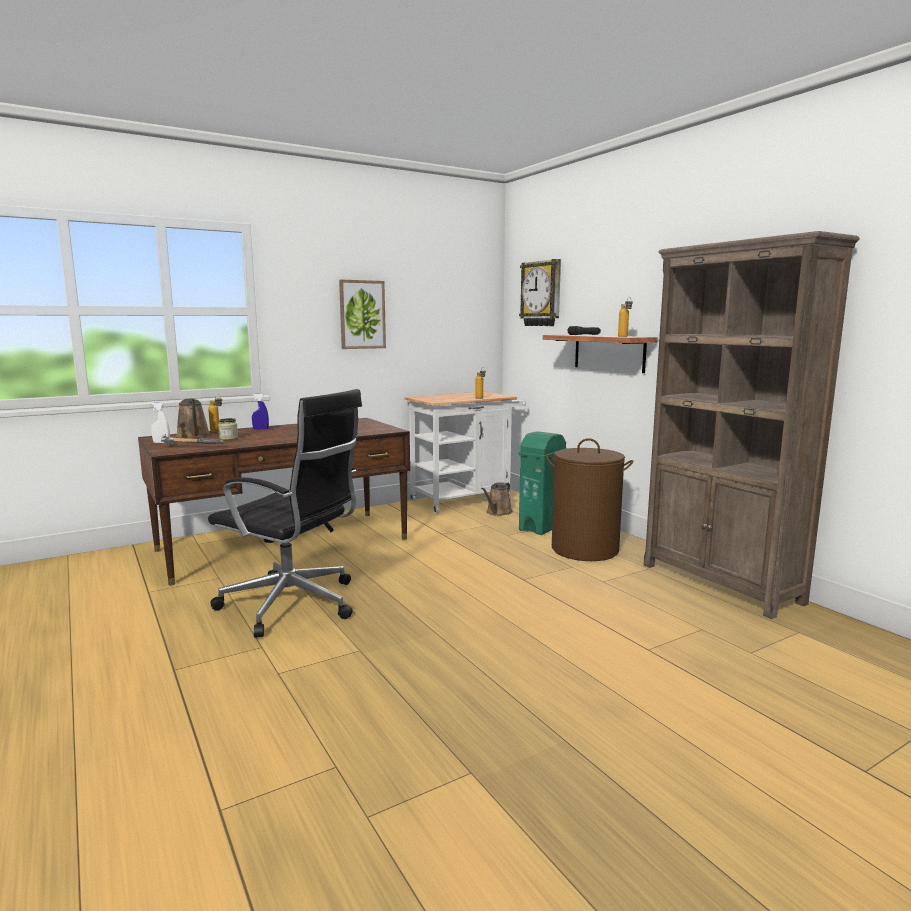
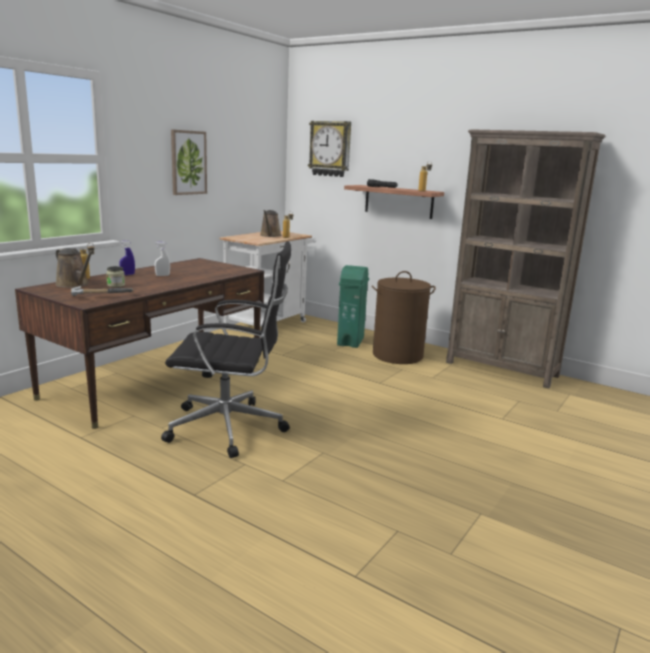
camera: 25 degrees left, 5 degrees up
white spray bottle [151,403,170,443] -> white spray bottle moved to [155,242,170,276]
brown watering can [481,482,513,516] -> brown watering can moved to [260,210,282,237]

